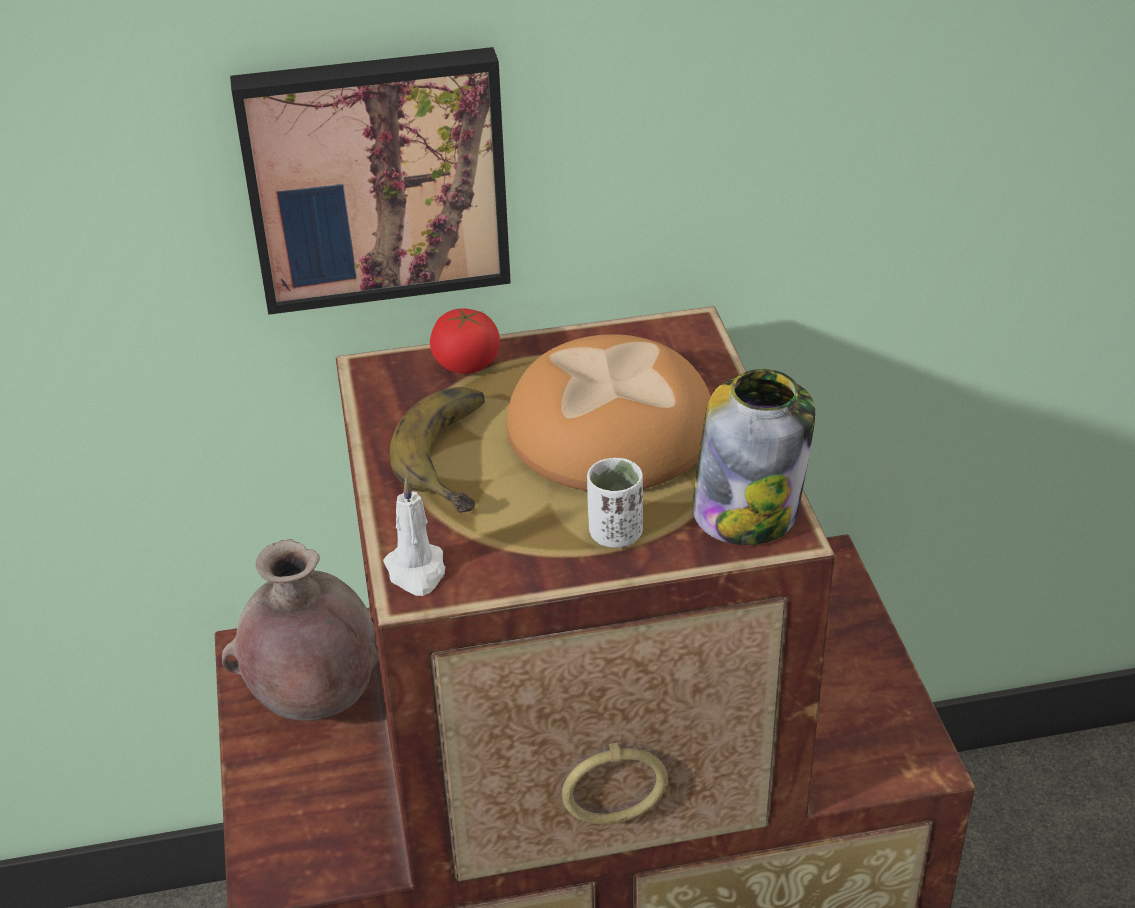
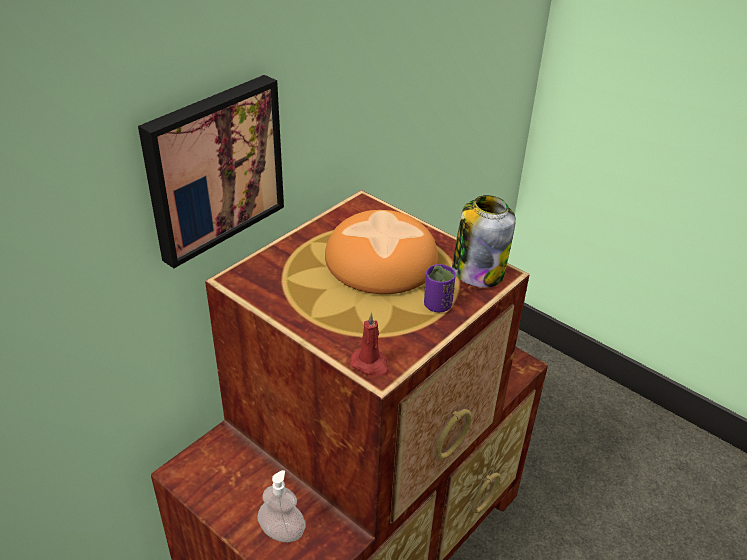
camera: 40 degrees left, 0 degrees up
brown vase [222,539,379,721] -> none
white candle [383,478,445,596] -> red candle [350,313,389,376]
banana [389,387,485,513] -> none
tomato [430,308,500,374] -> none
white cup [587,458,643,548] -> purple cup [424,264,456,312]
none -> soap dispenser [257,470,306,542]

